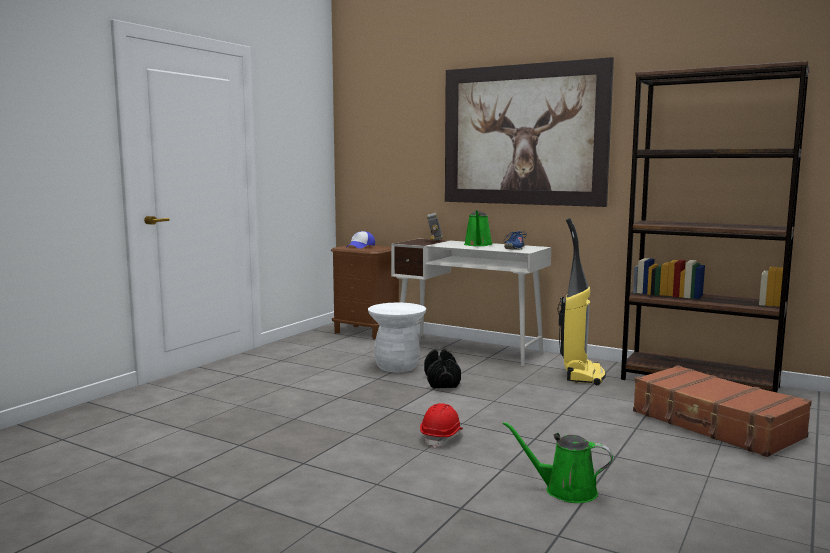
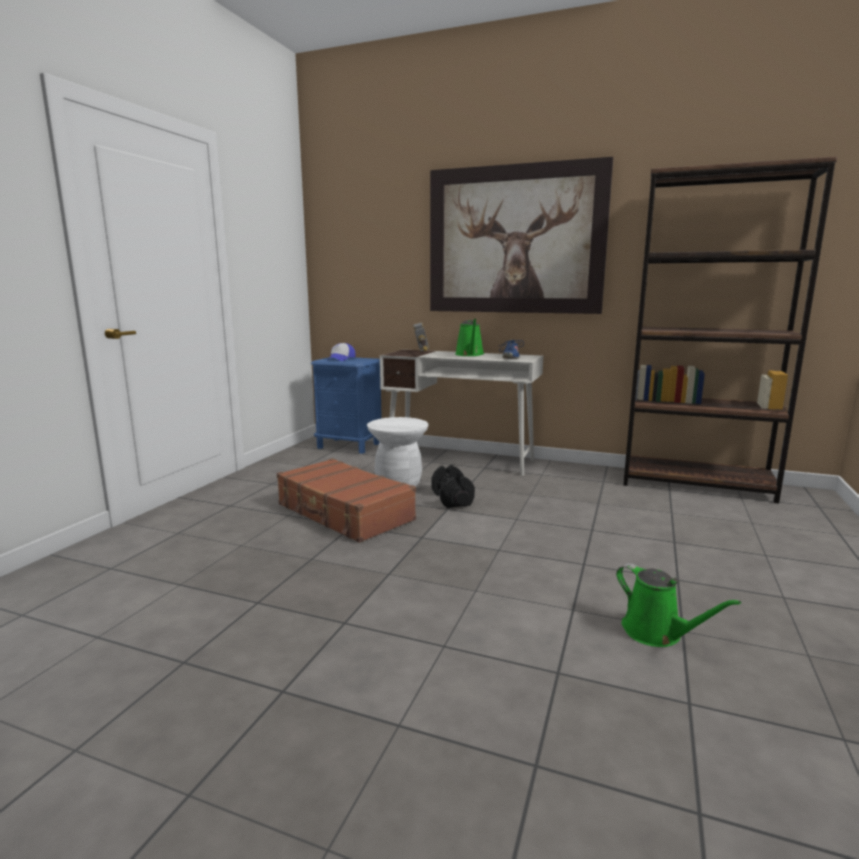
camera: 10 degrees left, 5 degrees up
brown nightstand [331,245,399,339] -> blue nightstand [311,357,382,454]
red hard hat [420,403,463,448] -> none
green watering can [503,422,613,503] -> green watering can turned 135 degrees counterclockwise [616,563,741,647]
vacuum cleaner [557,218,606,385] -> none
brown suitcase [633,365,812,457] -> brown suitcase moved to [277,458,416,543]

